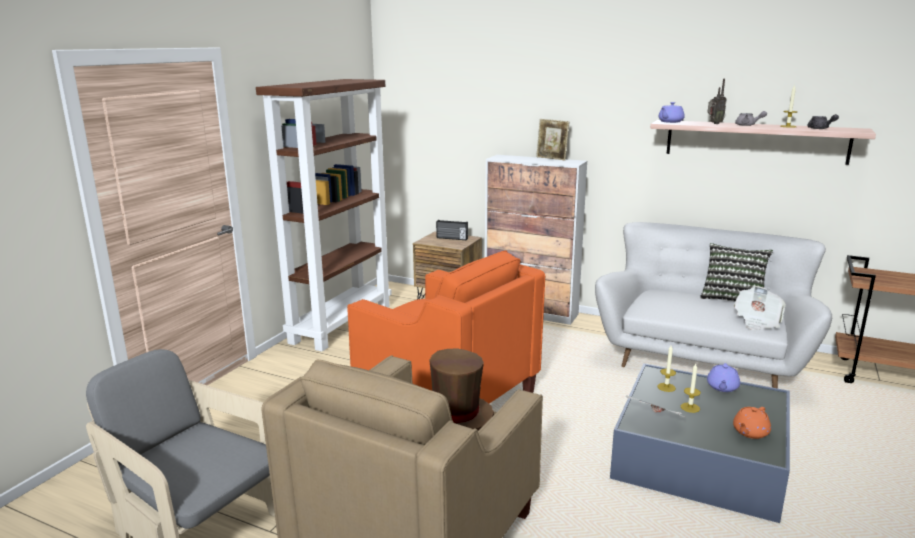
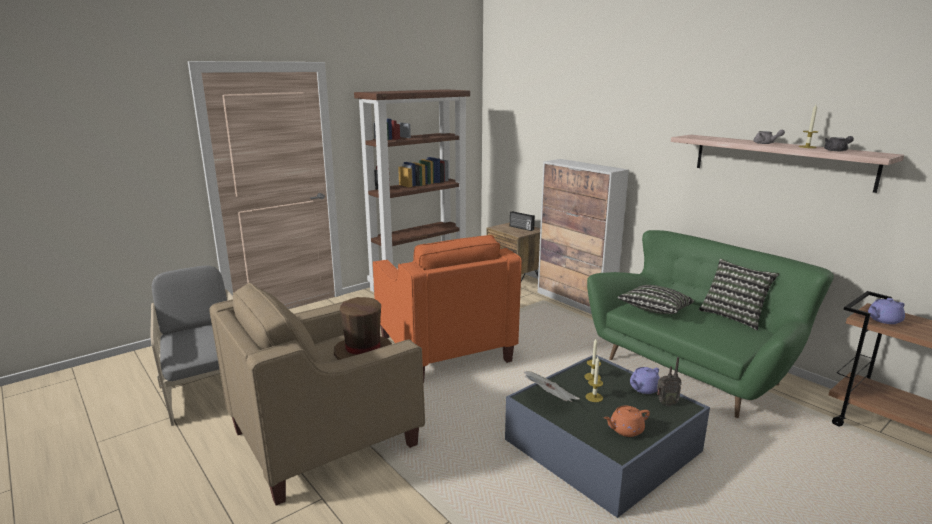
camera: 25 degrees right, 0 degrees up
picture frame [536,119,569,161] -> none
white sofa [595,222,832,389] -> green sofa [587,230,834,418]
purple teapot [659,102,685,123] -> purple teapot moved to [868,298,905,324]
radio [708,78,726,124] -> radio moved to [657,357,682,406]
newspaper [734,286,786,330] -> none
none -> pillow [617,285,694,314]

